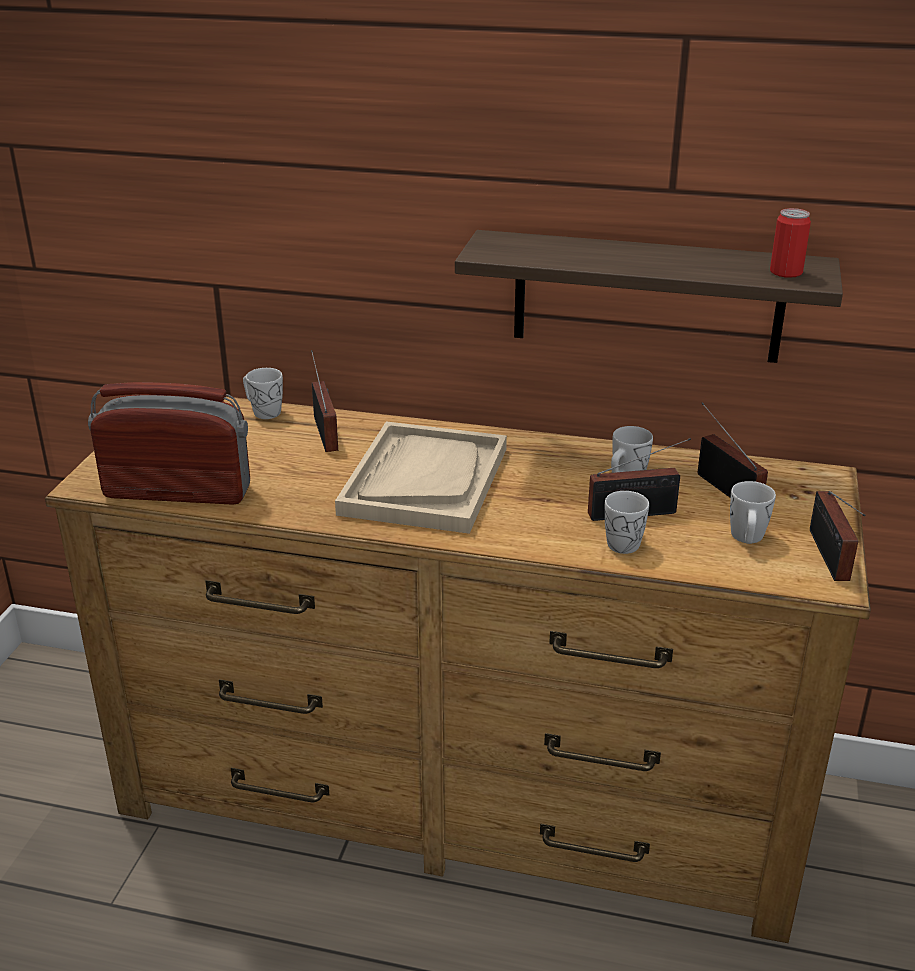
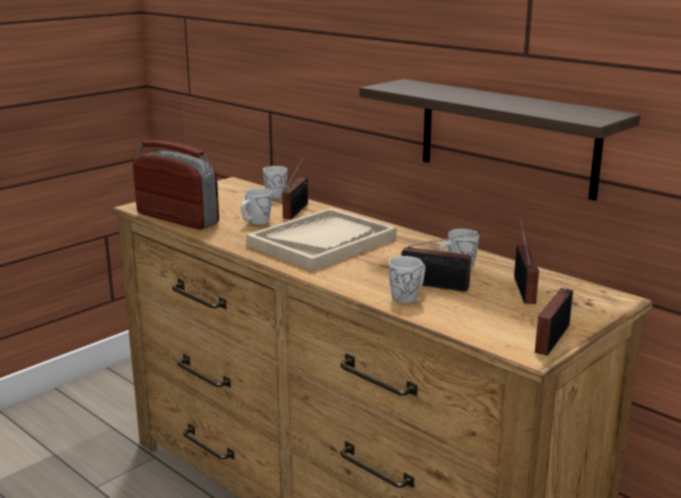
camera: 30 degrees right, 10 degrees down
white mug [730,481,776,544] -> white mug moved to [241,188,272,225]
can [770,208,811,278] -> none

